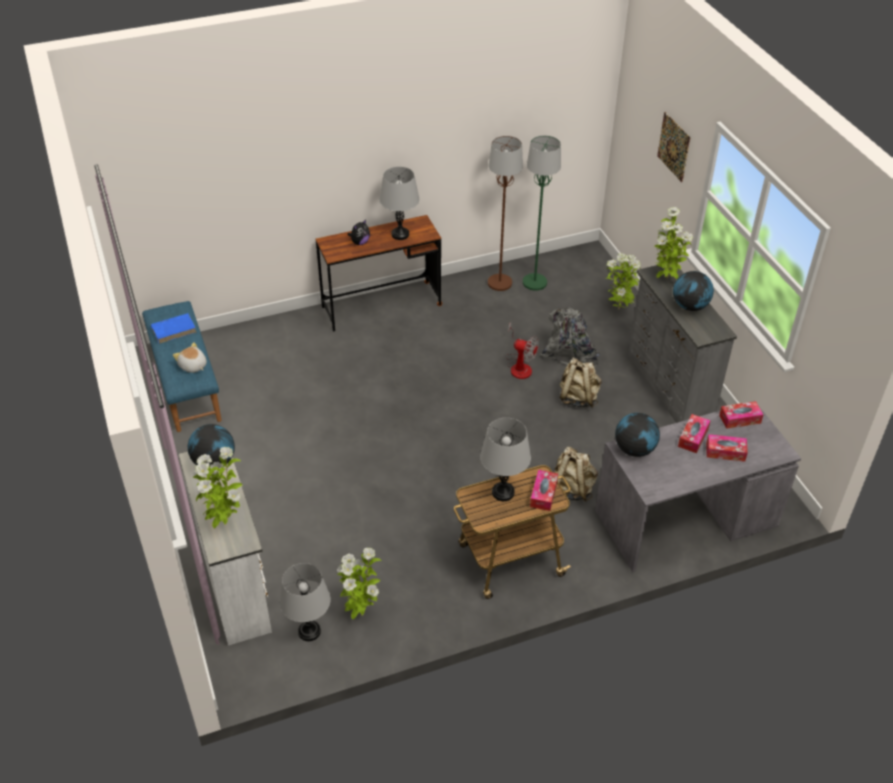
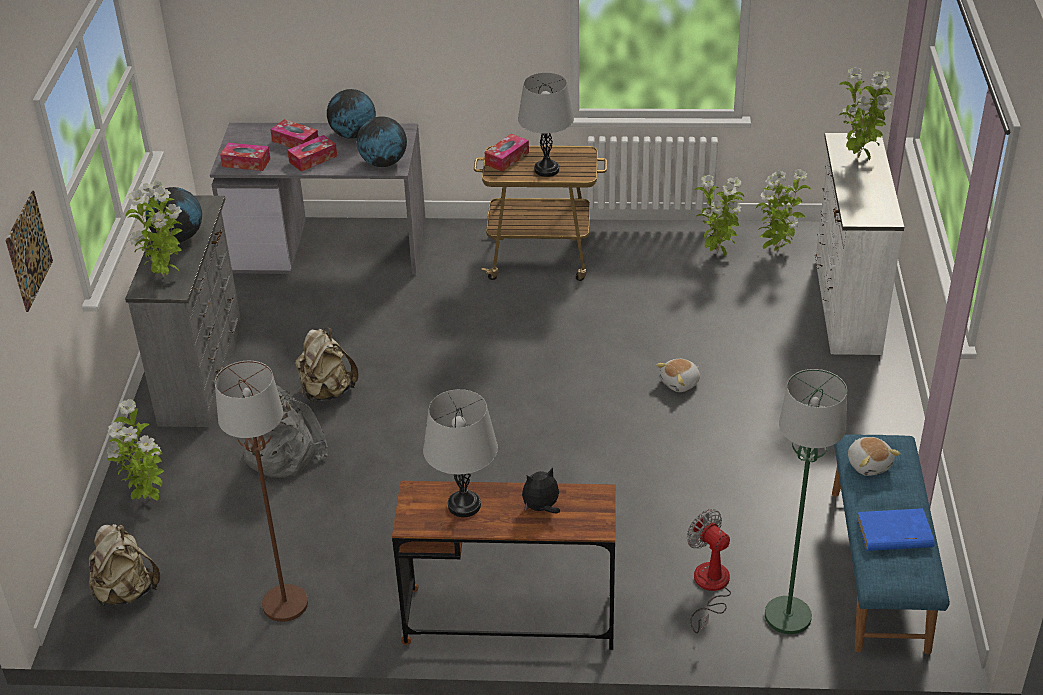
camera: 155 degrees left, 5 degrees down
globe [188,424,235,467] -> globe moved to [327,89,376,139]
grey table lamp [280,563,331,641] -> potted plant [756,169,811,253]
fan [505,322,539,379] -> fan moved to [687,509,731,634]
green floor lamp [523,135,561,291] -> green floor lamp moved to [765,369,847,634]
beige backpack [553,447,598,502] -> beige backpack moved to [88,524,160,606]
none -> plush toy [656,359,700,392]

